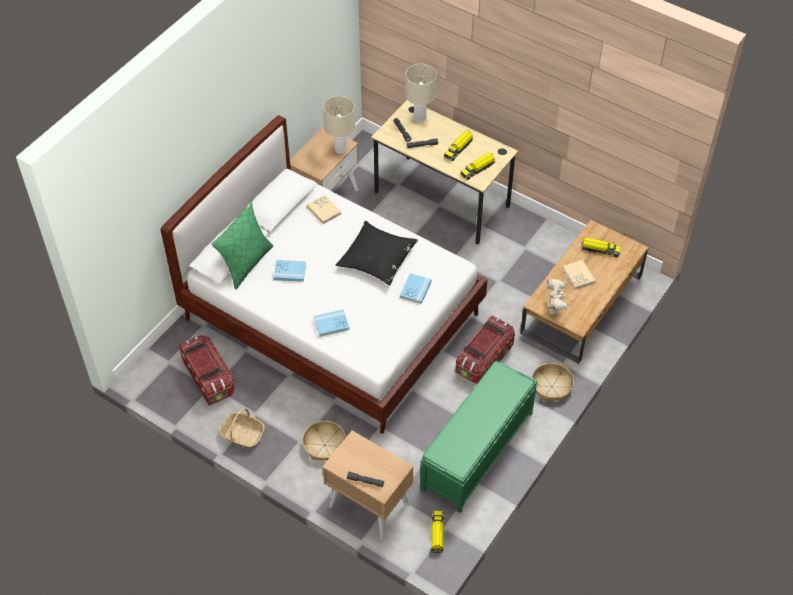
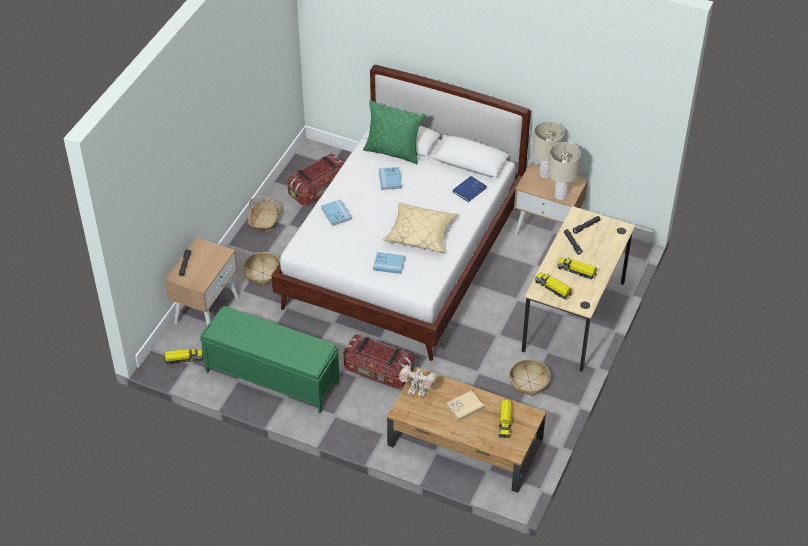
camera: 80 degrees right, 5 degrees down
beige book [307,195,341,224] -> blue book [453,176,486,202]
black pillow [336,221,418,286] -> beige pillow [383,202,458,253]
beige table lamp [405,64,437,122] -> beige table lamp moved to [533,121,565,178]
basket [532,363,574,401] -> basket moved to [509,359,551,396]
toy robot [546,279,569,315] -> toy robot turned 150 degrees counterclockwise [399,365,438,397]

